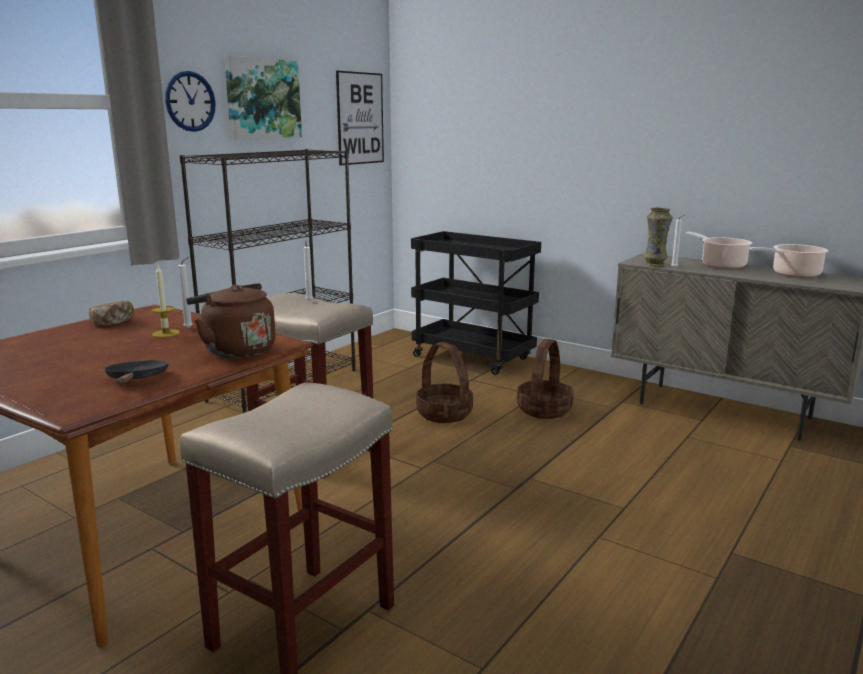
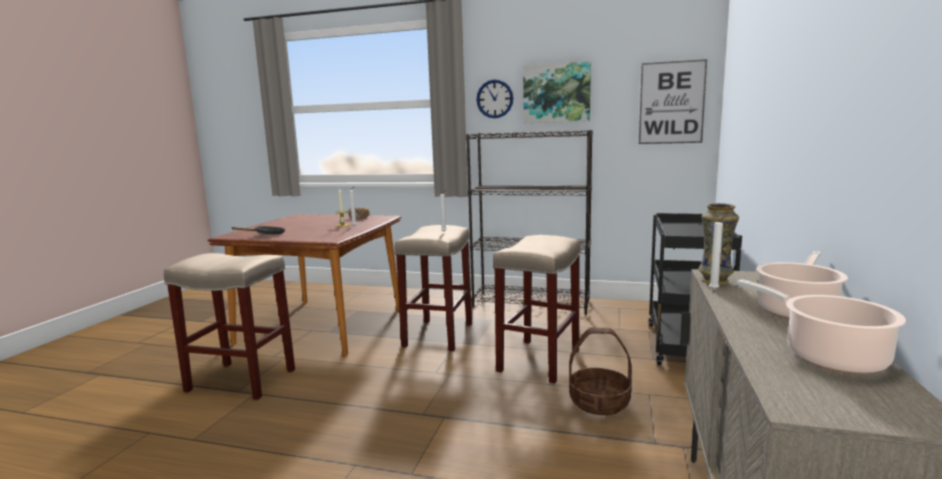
camera: 70 degrees right, 5 degrees down
brown kettle [186,283,275,358] -> none
basket [416,342,473,423] -> beige stool [493,235,581,383]

